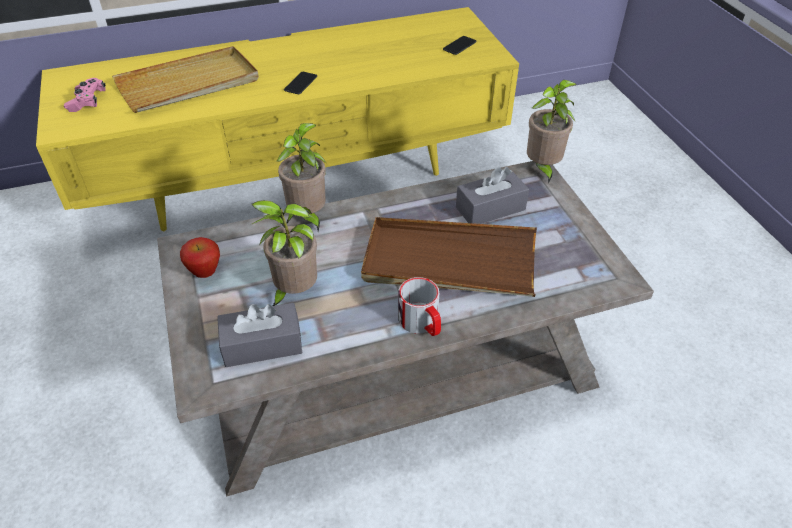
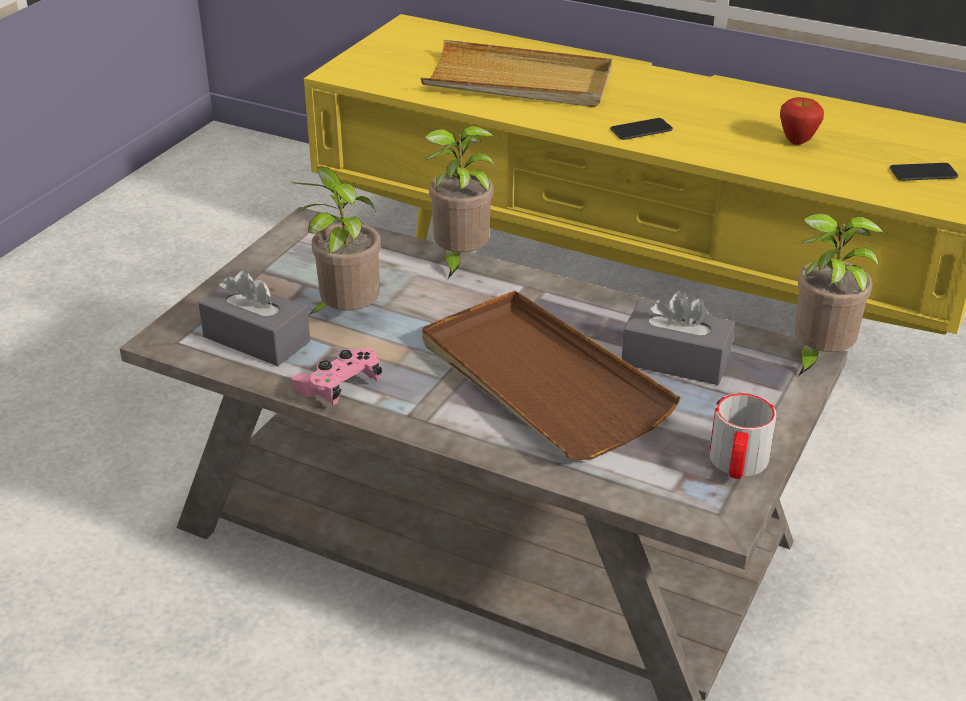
camera: 45 degrees right, 10 degrees down
pink game controller [64,78,106,112] -> pink game controller moved to [291,348,382,405]
apple [180,237,220,278] -> apple moved to [780,97,824,145]
mug [398,277,441,336] -> mug moved to [709,393,776,479]

